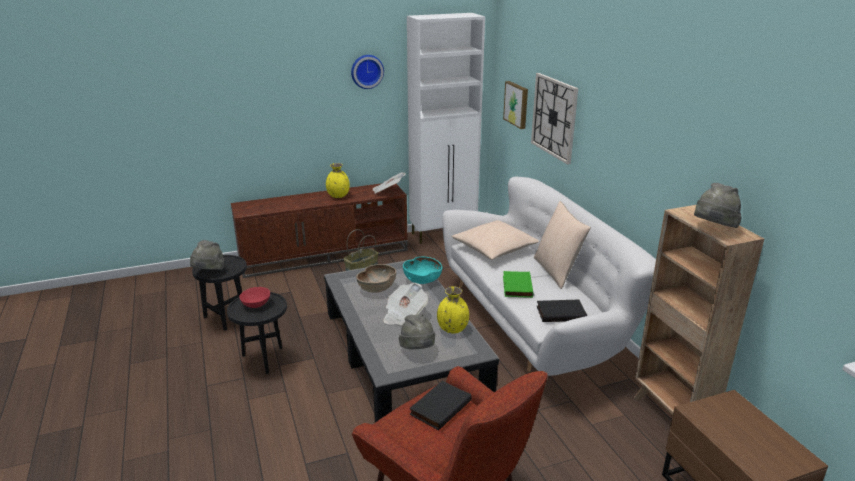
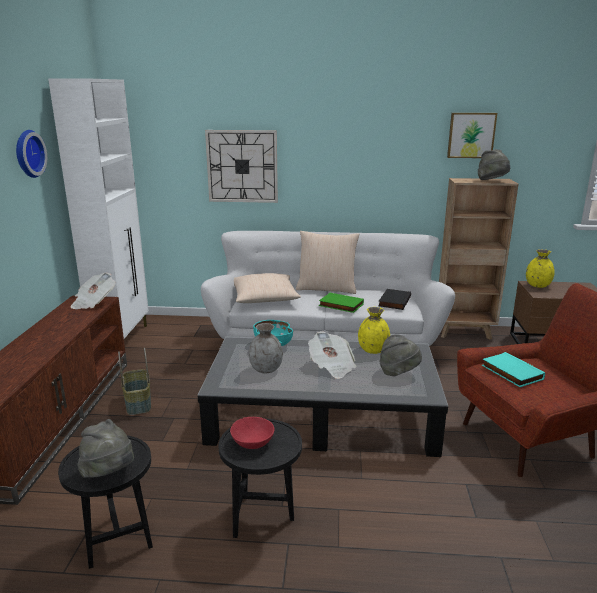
camera: 65 degrees left, 5 degrees down
yellow vase [326,163,350,198] -> yellow vase moved to [526,249,555,288]
brown bowl [356,264,396,293] -> grey vase [249,323,283,373]
black book [409,381,471,431] -> turquoise book [482,352,545,387]
picture [503,81,528,129] -> picture moved to [447,113,497,158]

